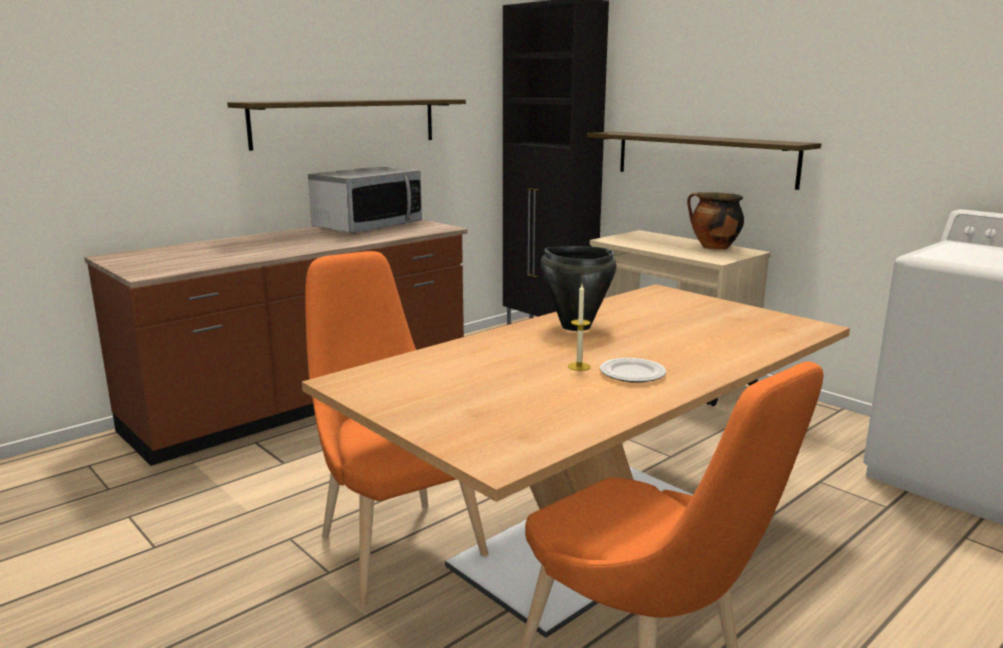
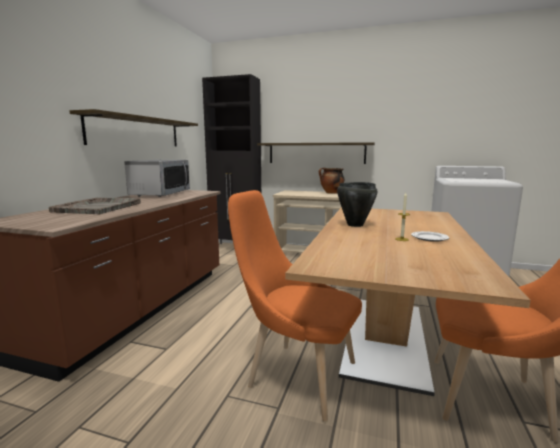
camera: 30 degrees left, 5 degrees down
none -> grey tray [49,198,141,214]

